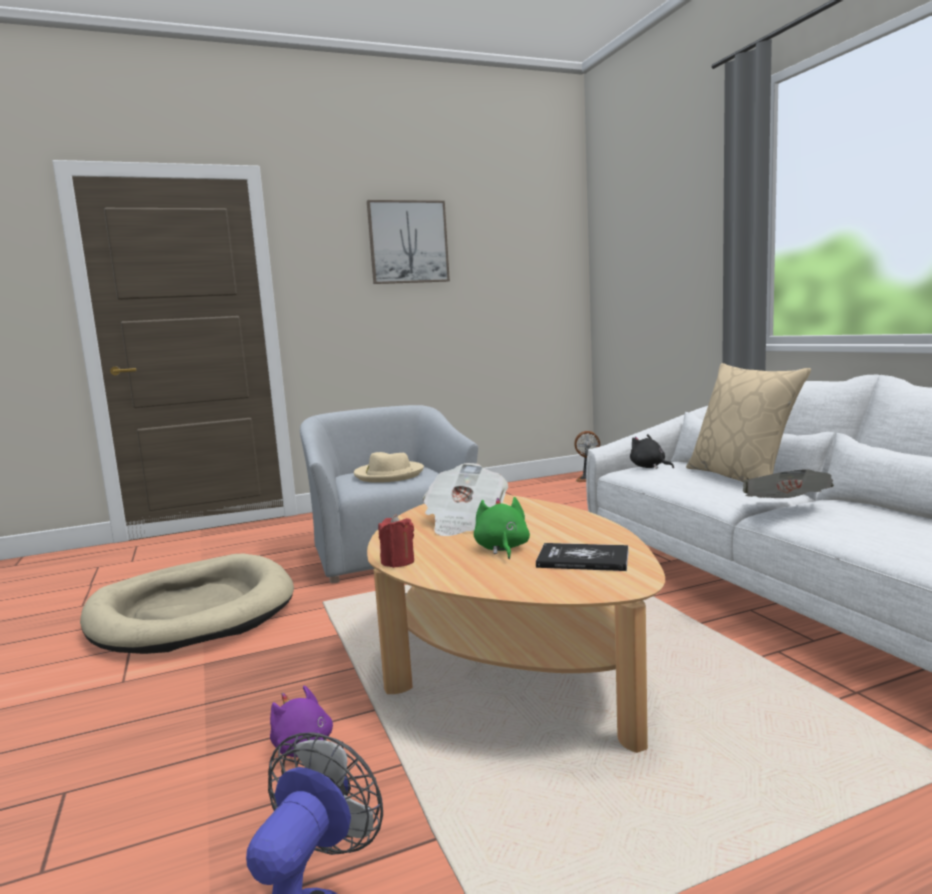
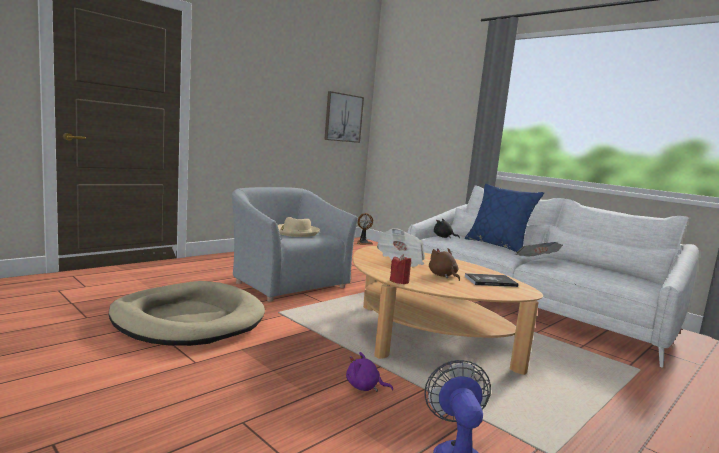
camera: 25 degrees left, 0 degrees up
picture [367,200,450,284] -> picture moved to [324,91,364,143]
green plush toy [474,497,530,559] -> brown plush toy [429,248,460,281]
beige pillow [686,363,811,482] -> blue pillow [465,184,544,252]

